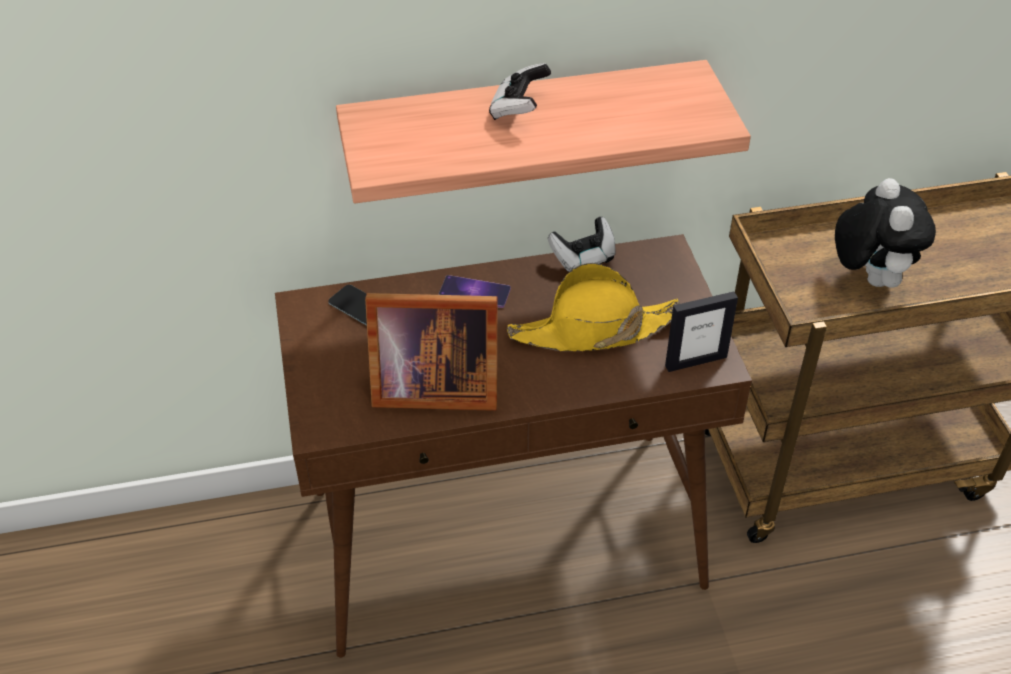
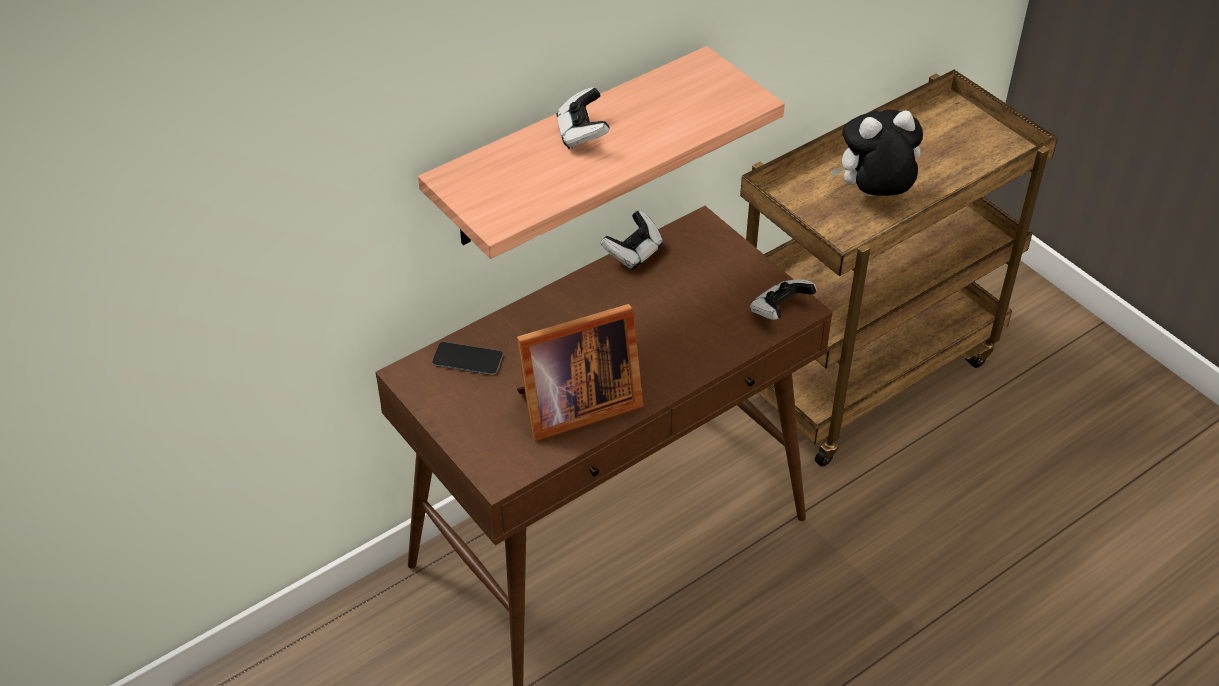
camera: 25 degrees left, 0 degrees up
phone [439,275,511,308] -> none
yellow hat [507,263,681,351] -> none
picture frame [665,292,738,372] -> game controller [750,279,817,320]
plush toy [835,178,936,288] -> plush toy turned 75 degrees counterclockwise [832,109,923,196]

